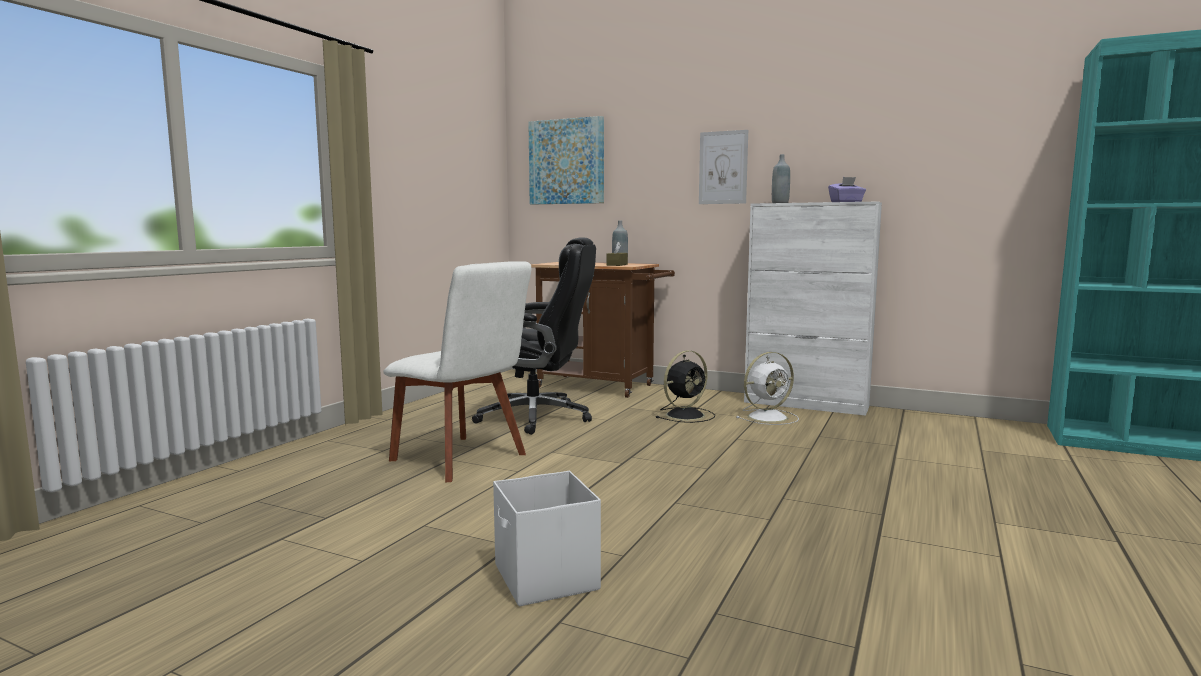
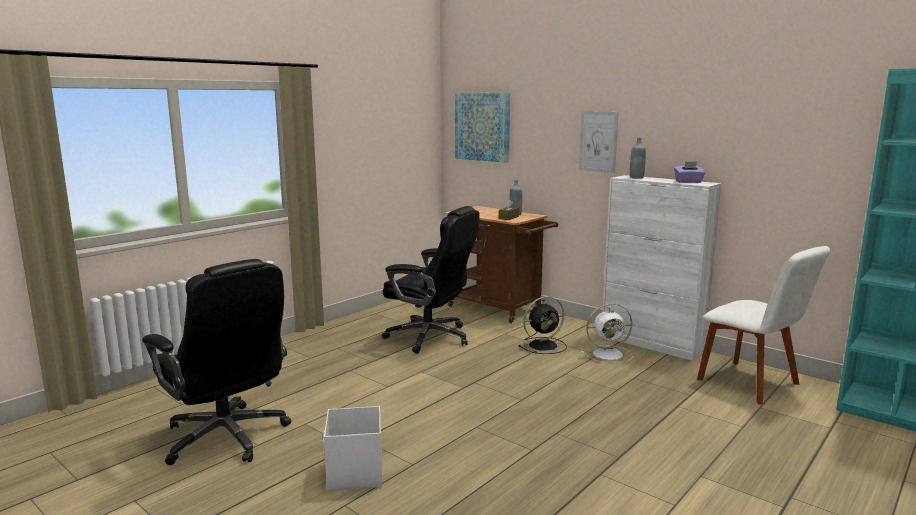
camera: 15 degrees right, 5 degrees up
white chair [383,261,532,482] -> white chair moved to [697,246,830,405]
none -> black office chair [142,259,292,465]

